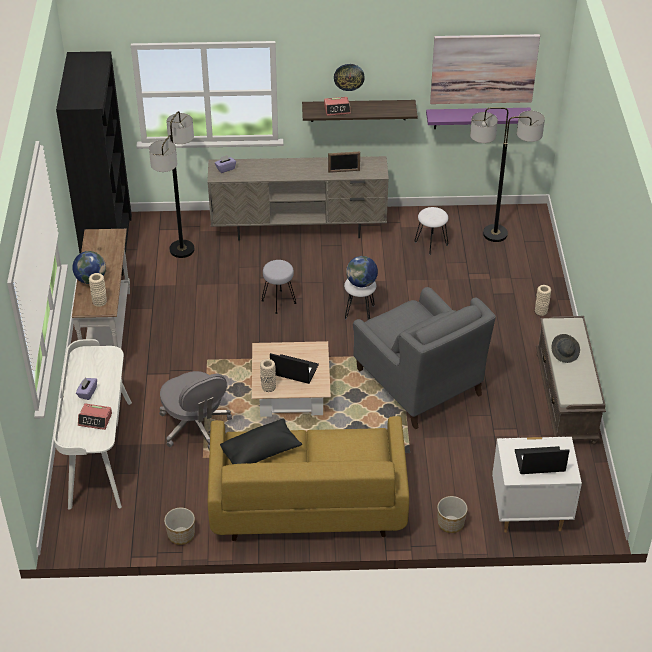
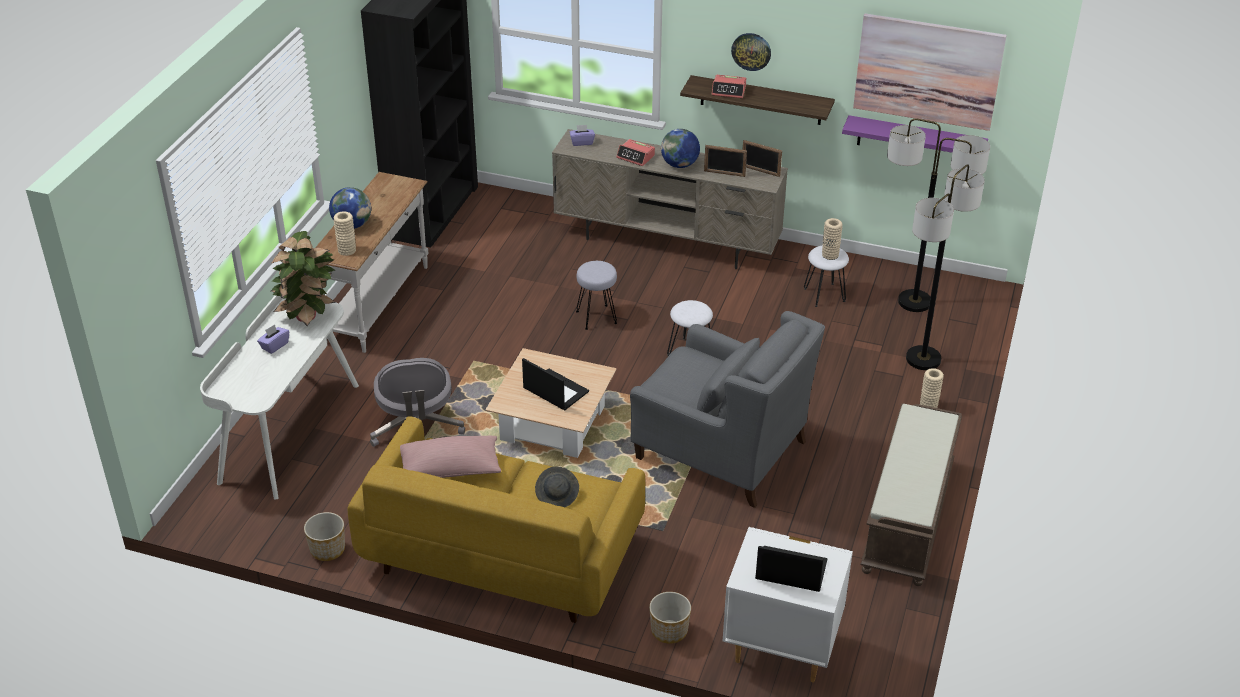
camera: 20 degrees right, 5 degrees down
alarm clock [78,403,112,430] -> alarm clock moved to [616,139,655,166]
floor lamp [149,111,195,258] -> floor lamp moved to [906,164,985,370]
black pillow [220,419,302,464] -> pink pillow [400,436,501,478]
beige vase [260,359,276,392] -> beige vase moved to [822,218,842,260]
globe [346,256,378,287] -> globe moved to [661,129,700,168]
grey armchair [353,287,496,429] -> grey armchair turned 45 degrees counterclockwise [630,311,825,508]
grey hat [551,334,580,363] -> grey hat moved to [535,466,579,507]
none -> potted plant [271,231,336,326]
none -> picture frame [743,140,782,177]

